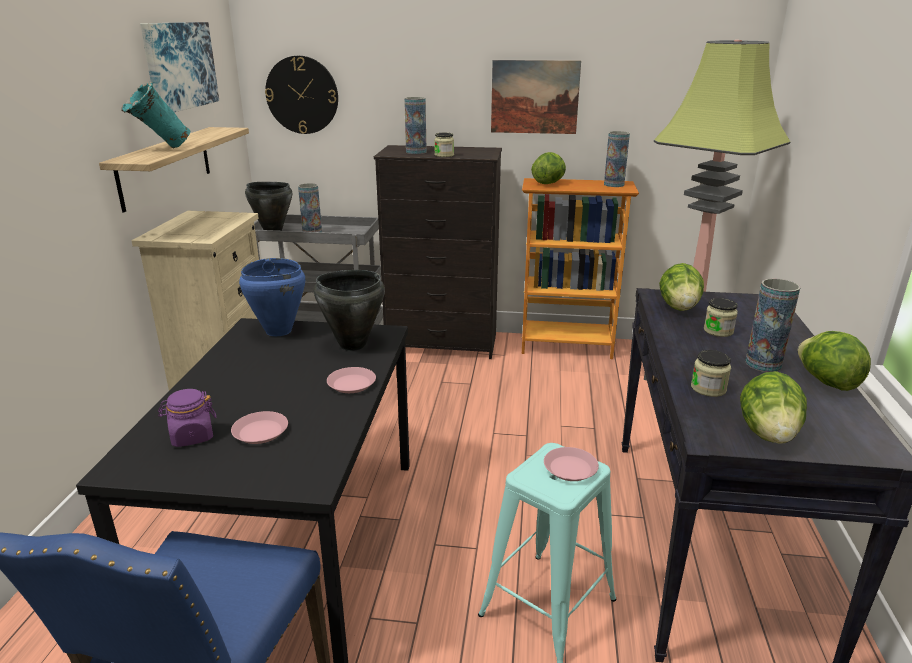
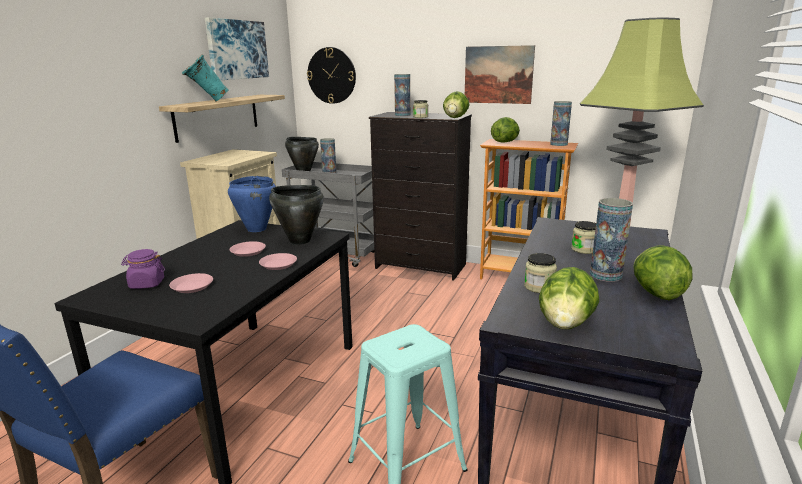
camera: 15 degrees right, 5 degrees down
pink plate [544,447,599,481] -> pink plate moved to [230,241,266,257]
lettuce [659,263,704,311] -> lettuce moved to [443,91,469,118]

